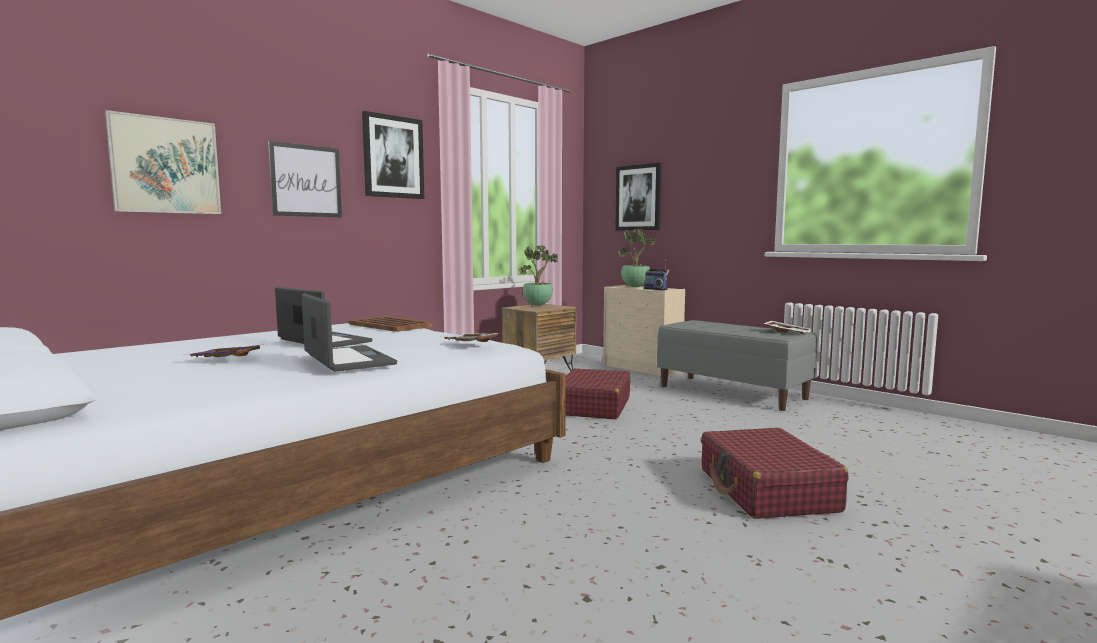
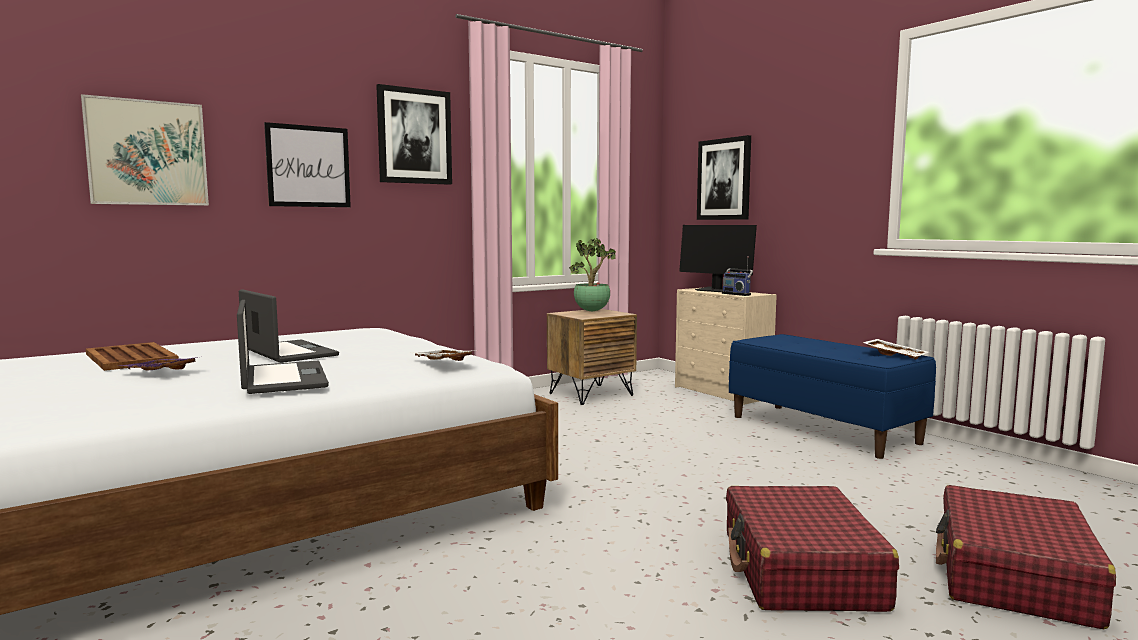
camera: 10 degrees right, 0 degrees up
brown tray [349,316,433,332] -> brown tray moved to [86,342,179,371]
red suitcase [566,368,630,419] -> red suitcase moved to [936,485,1116,629]
potted plant [618,228,656,287] -> monitor [679,225,757,292]
grey bench [657,320,817,411] -> blue bench [729,334,936,459]

